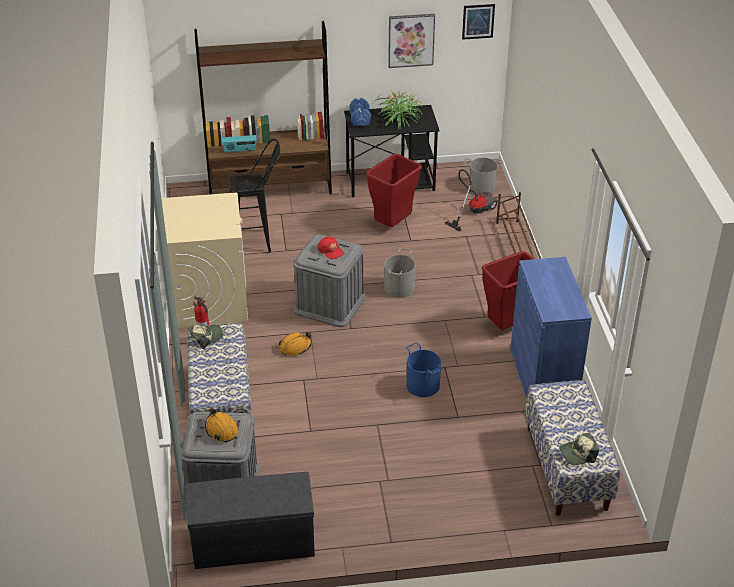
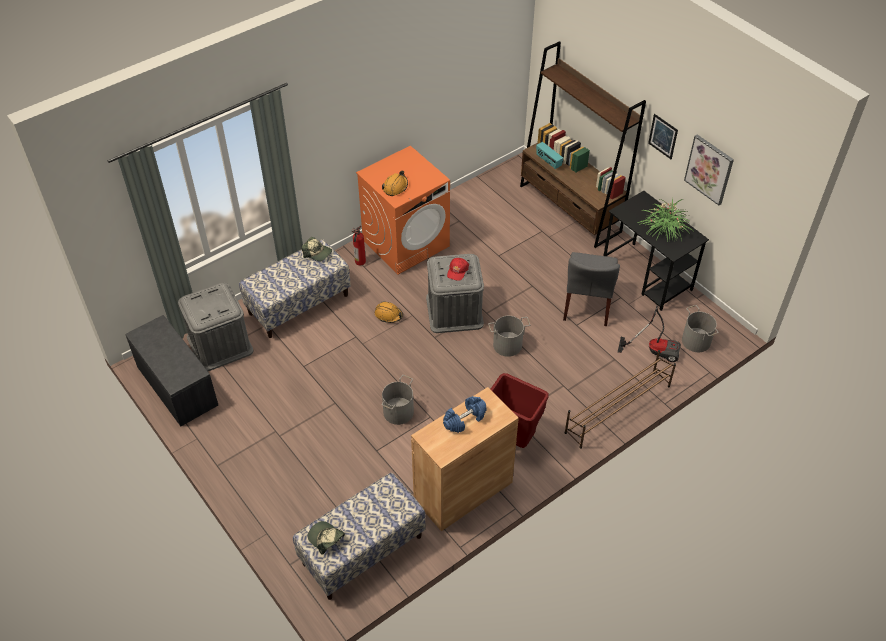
camera: 60 degrees right, 10 degrees up
beige washing machine [162,193,248,328] -> orange washing machine [356,146,450,274]
orange hard hat [205,408,238,442] -> orange hard hat moved to [382,171,408,196]
black stool [230,139,280,253] -> none
blue dumbbell [349,98,371,126] -> blue dumbbell moved to [443,396,487,433]
red trash can [366,154,422,227] -> grey chair [563,252,620,326]
blue bucket [406,343,442,397] -> grey bucket [382,375,414,425]
picture [462,4,495,40] -> picture moved to [648,114,678,159]
blue cabinet [510,257,592,398] -> brown cabinet [411,387,519,531]

